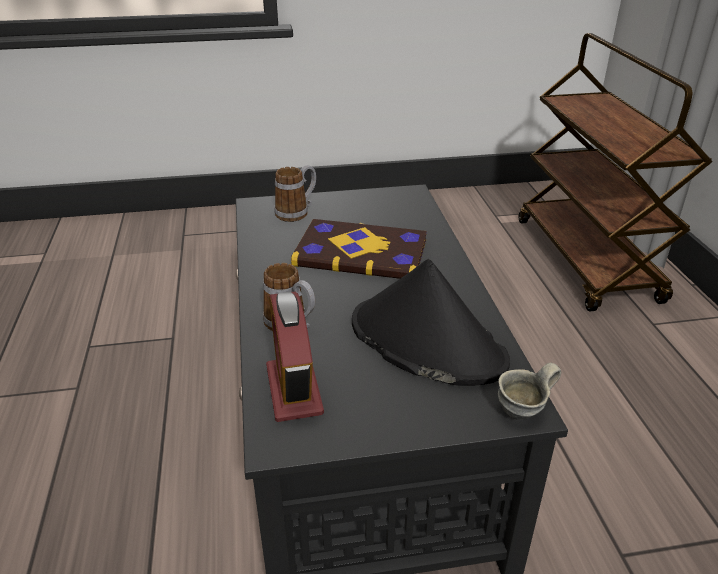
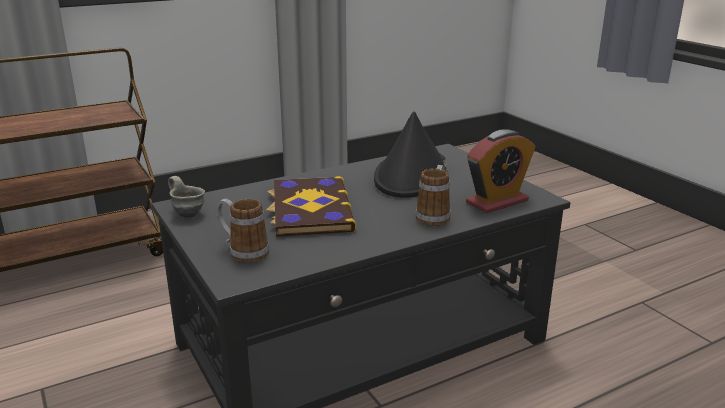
camera: 110 degrees left, 10 degrees down
grey mug [498,363,561,420] -> grey mug moved to [168,176,205,218]

